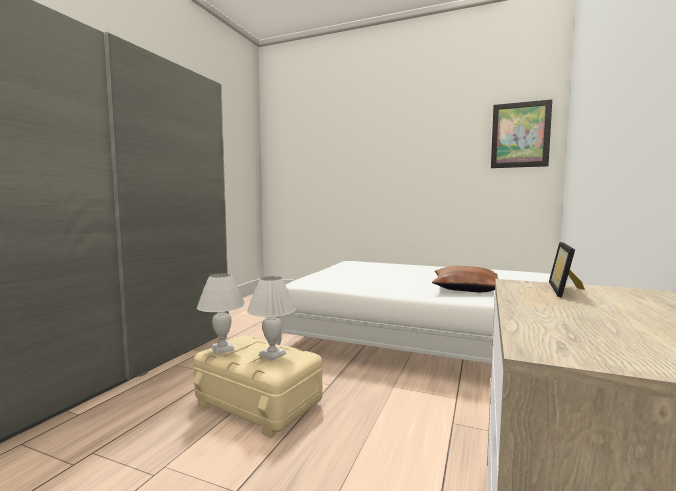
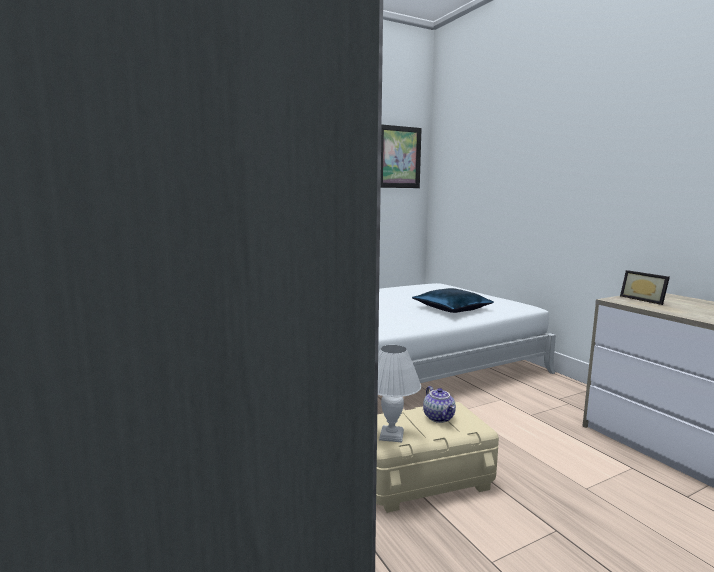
camera: 50 degrees left, 5 degrees up
white table lamp [247,276,296,361] -> teapot [423,386,456,423]
brown pillow [432,266,498,292] -> blue pillow [412,288,494,313]

